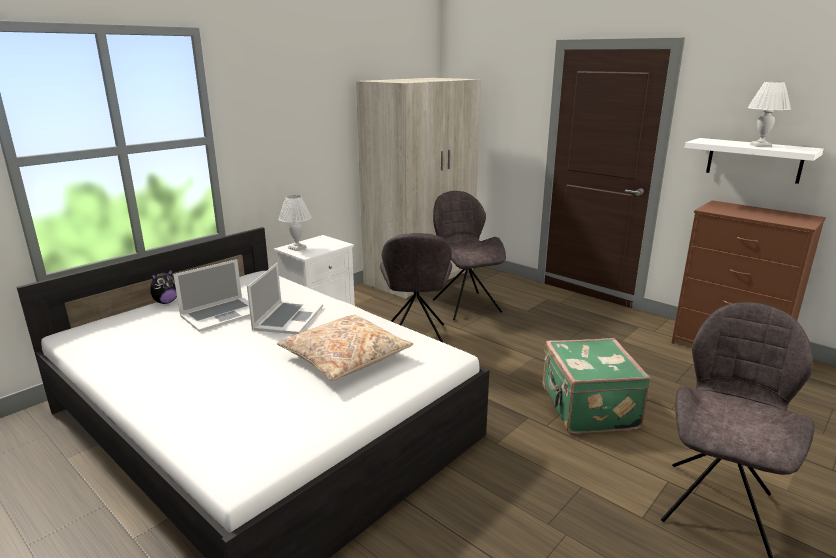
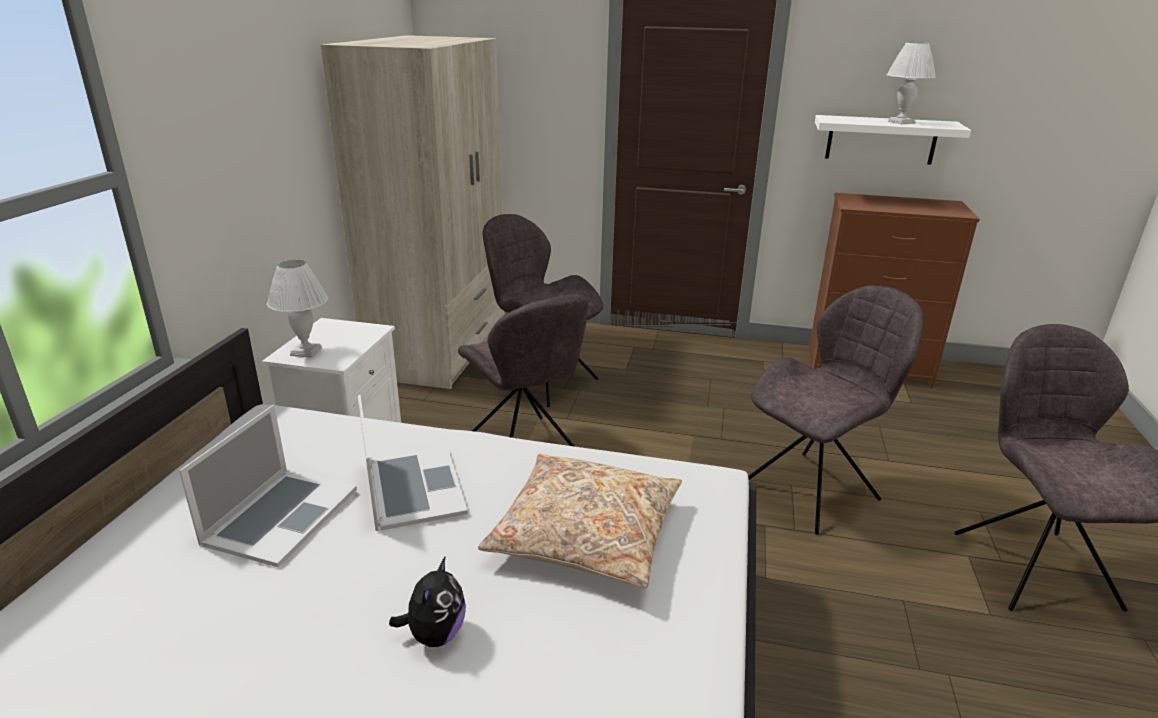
camera: 30 degrees left, 5 degrees up
plush toy [150,269,177,304] -> plush toy moved to [389,556,466,647]
green suitcase [543,338,651,434] -> grey chair [748,286,924,535]

